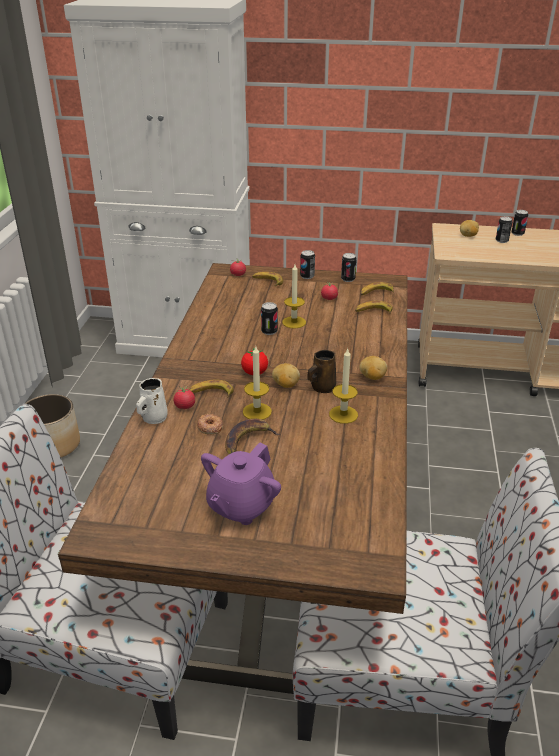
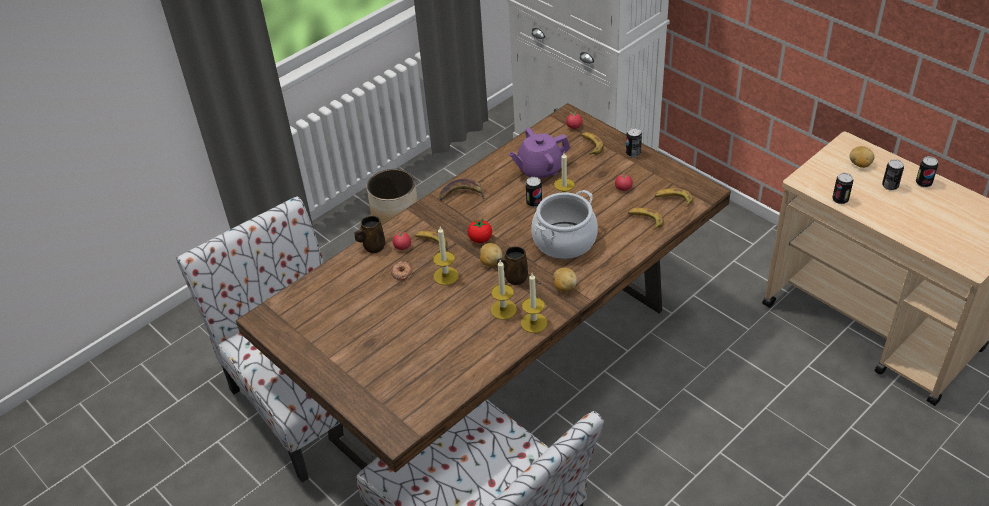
camera: 40 degrees right, 10 degrees up
white mug [136,378,168,424] -> brown mug [354,216,385,253]
purple teapot [201,442,281,525] -> purple teapot moved to [509,128,570,178]
banana [225,419,280,454] -> banana moved to [439,179,485,200]
can [341,253,357,282] -> can moved to [832,173,853,204]
none -> candle [521,273,547,333]
none -> cooking pot [531,190,598,259]

